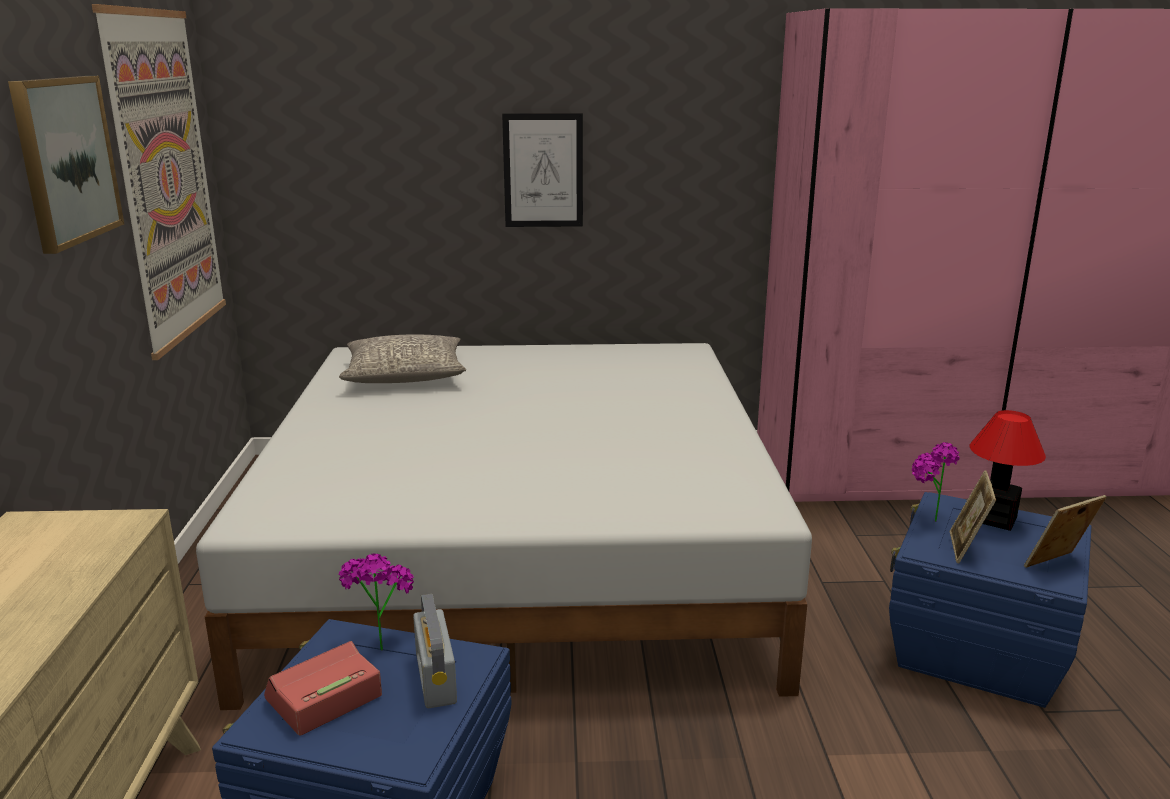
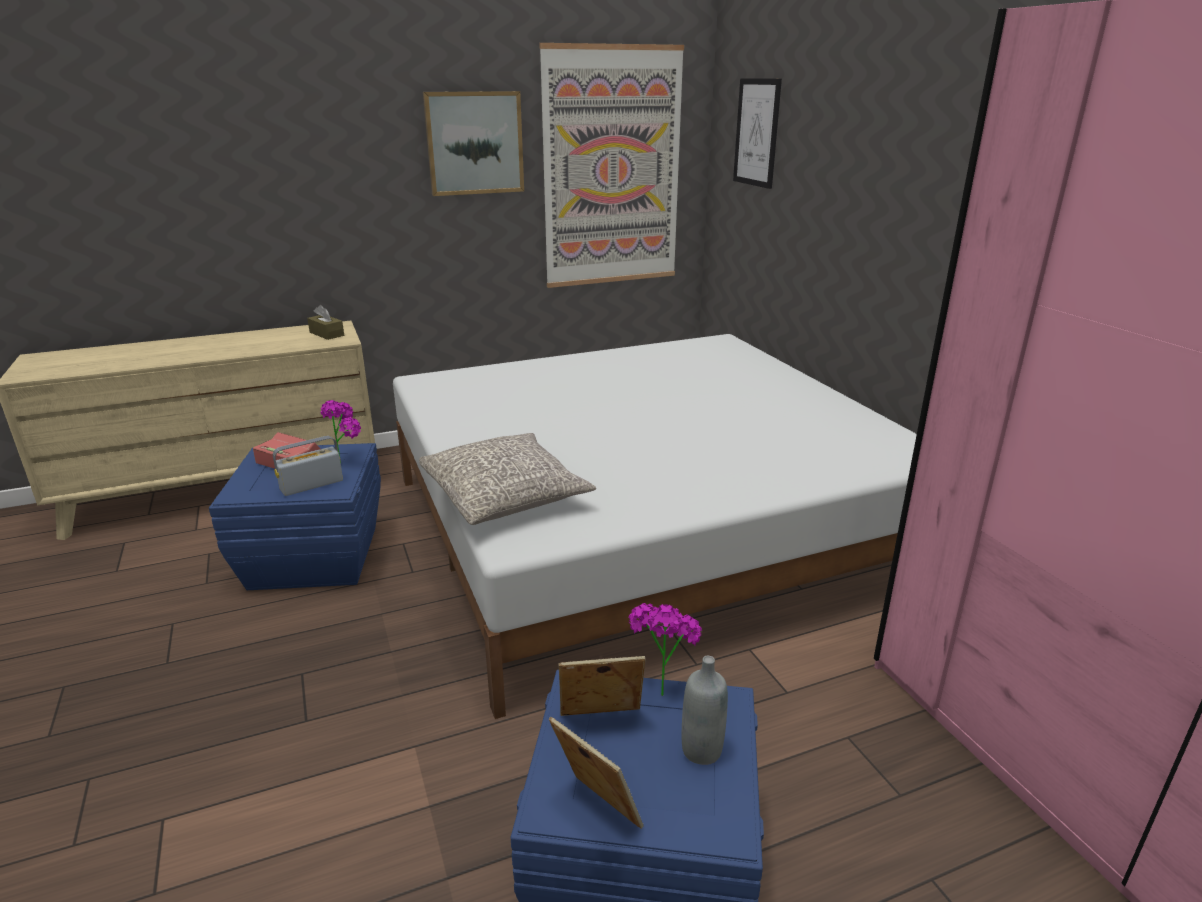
camera: 70 degrees right, 5 degrees up
grey pillow [339,334,466,383] -> grey pillow moved to [419,433,596,525]
picture [502,113,583,227] -> picture moved to [733,78,782,189]
table lamp [969,410,1046,531] -> grey bottle [682,656,728,765]
none -> brown tissue box [307,305,344,340]

